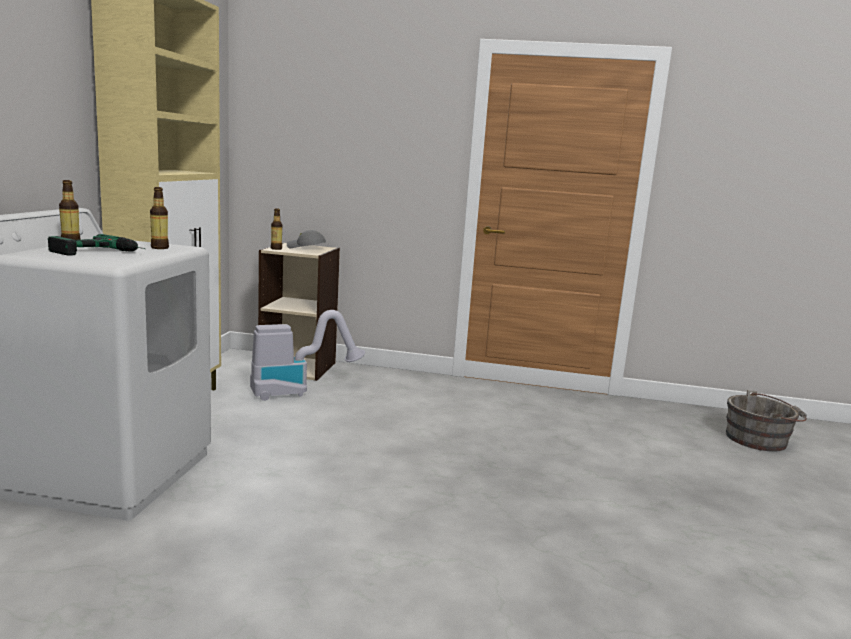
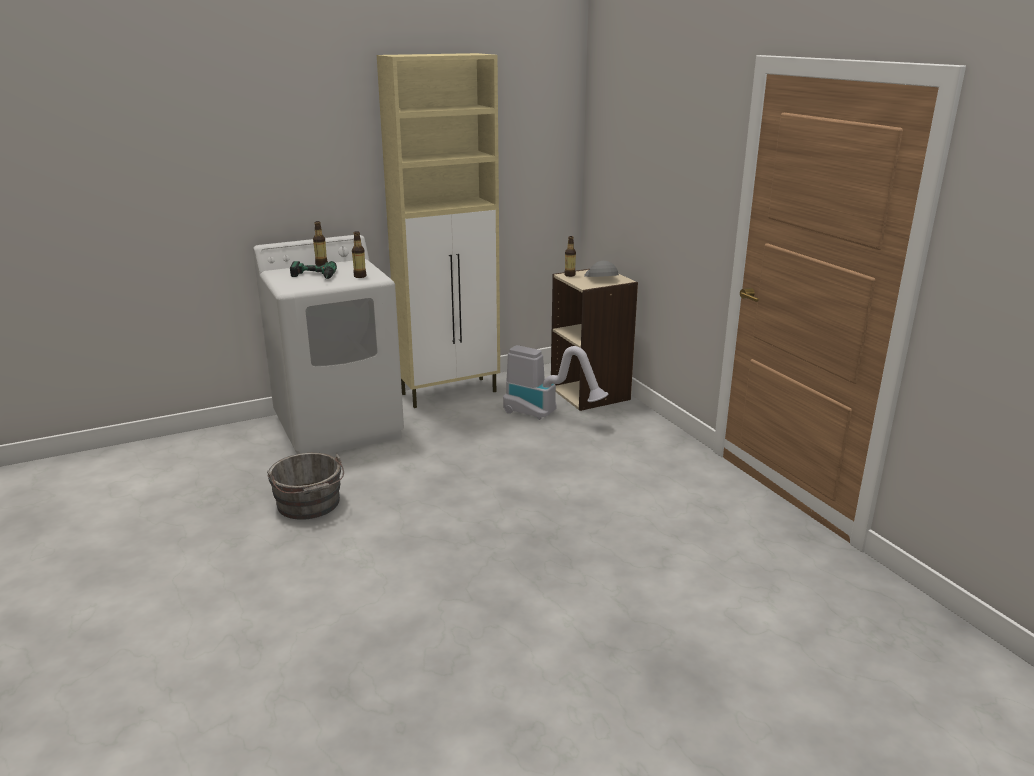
camera: 55 degrees right, 10 degrees up
grey bucket [726,390,807,451] -> grey bucket moved to [267,453,344,520]

